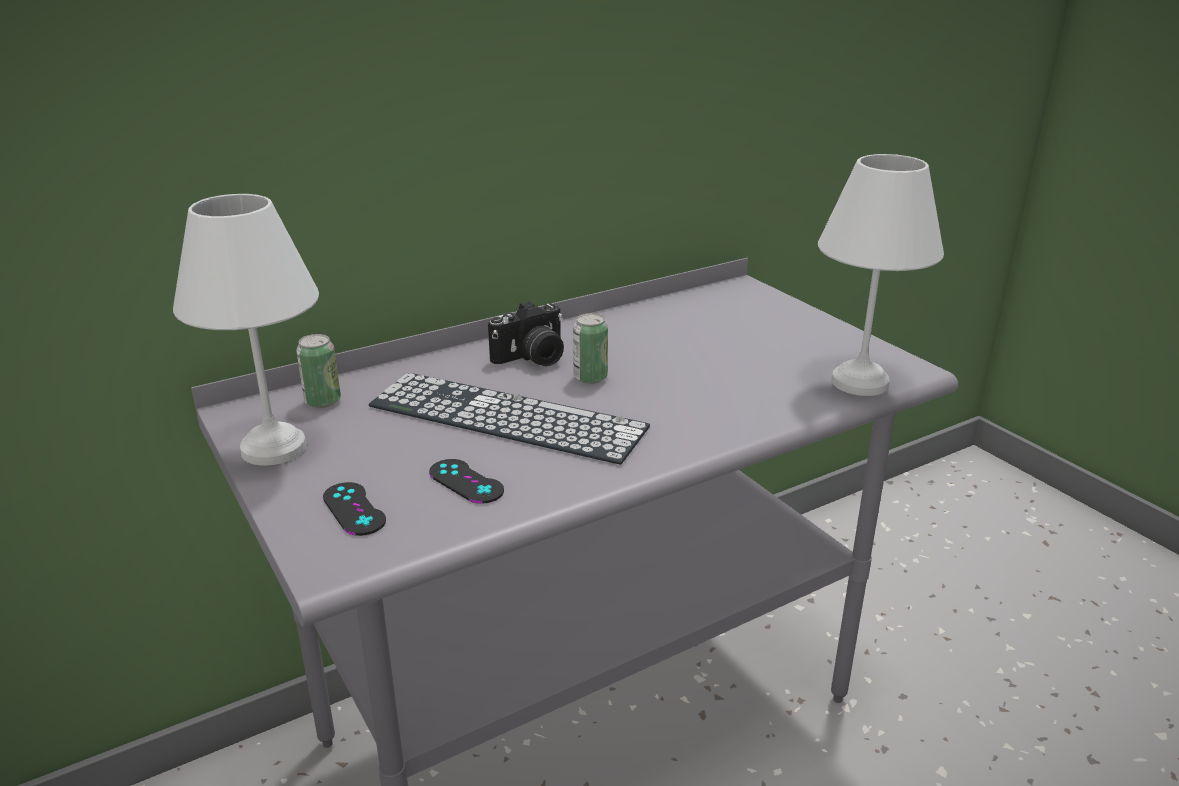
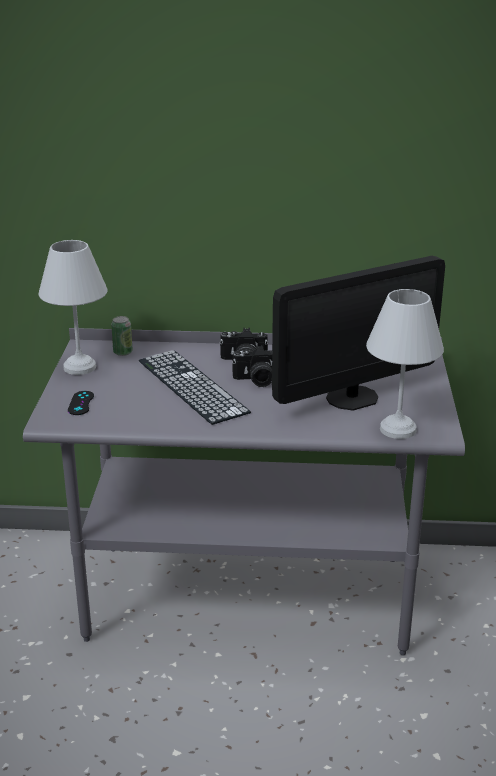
camera: 35 degrees right, 0 degrees up
black game controller [429,459,504,504] -> none
can [573,313,608,384] -> camera [232,345,272,387]
none -> monitor [272,256,445,410]

